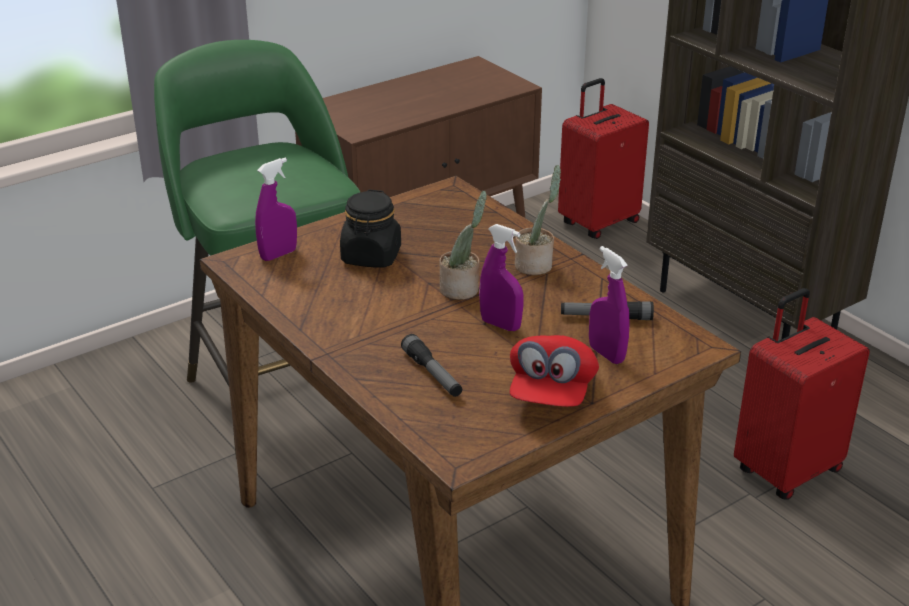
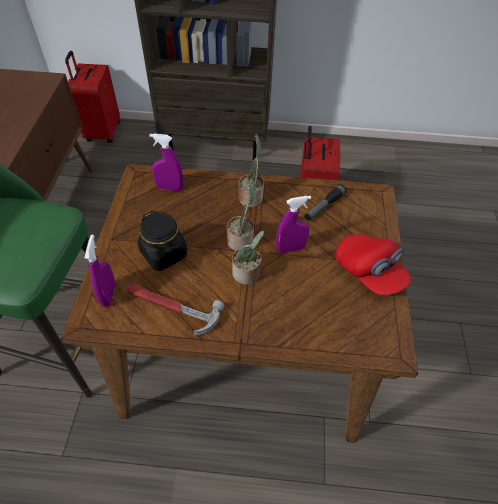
camera: 50 degrees left, 20 degrees up
flashlight [401,334,462,397] -> none
purple spray bottle [589,246,630,364] -> purple spray bottle moved to [149,133,183,191]
none -> hammer [127,283,224,335]
none -> potted plant [232,230,264,285]

